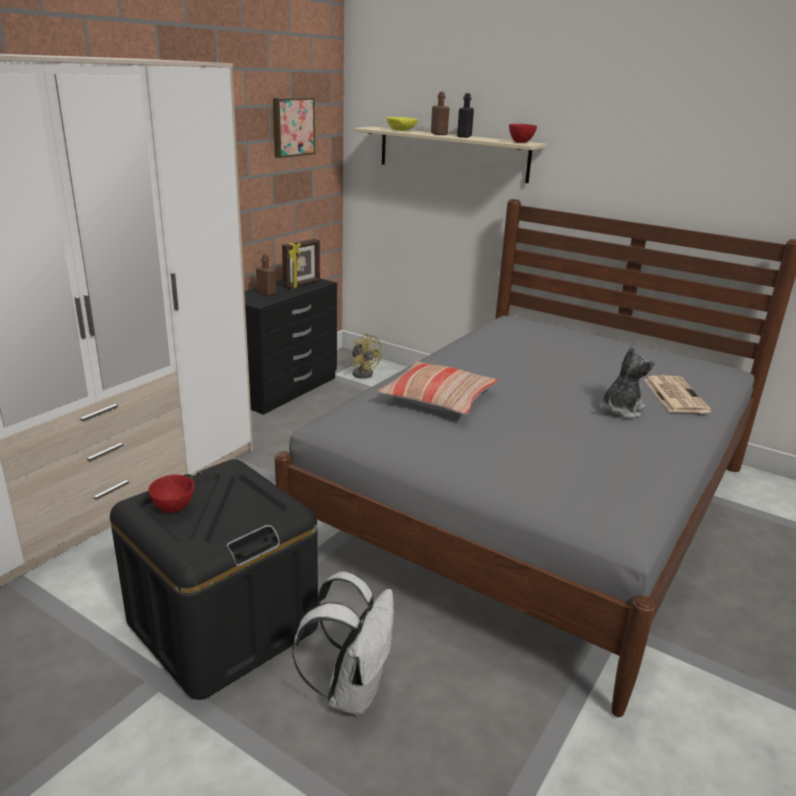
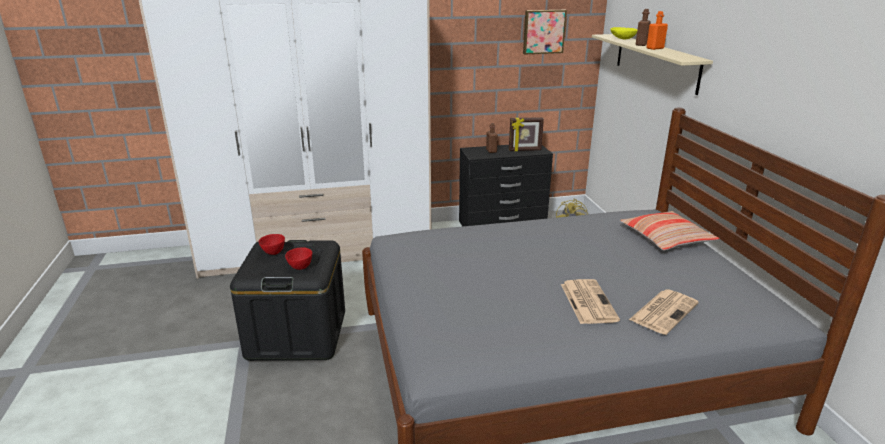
camera: 45 degrees right, 0 degrees up
white backpack [292,571,394,716] -> none
pillow [377,361,498,415] -> pillow moved to [620,211,720,251]
black bottle [457,93,474,138] -> orange bottle [646,11,668,50]
red bowl [509,124,537,143] -> red bowl moved to [285,247,312,270]
plush toy [600,346,655,418] -> newspaper [561,279,620,324]

